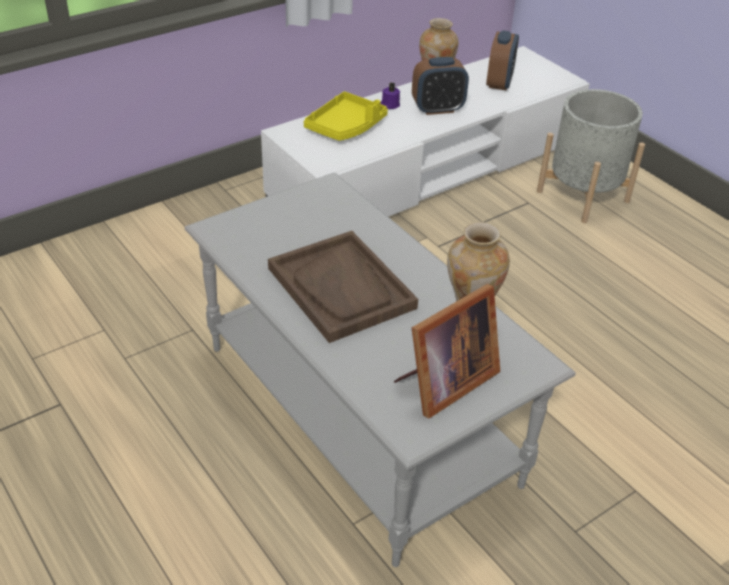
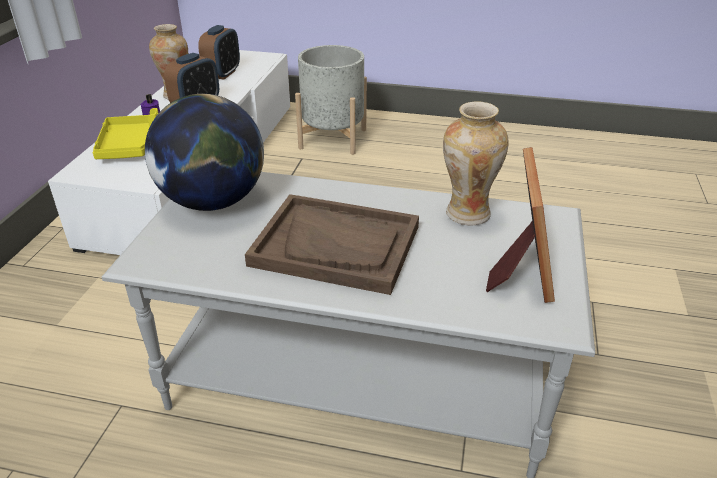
camera: 40 degrees left, 5 degrees down
alarm clock [486,31,519,90] -> alarm clock turned 45 degrees clockwise [198,25,240,79]
none -> globe [145,94,264,211]

